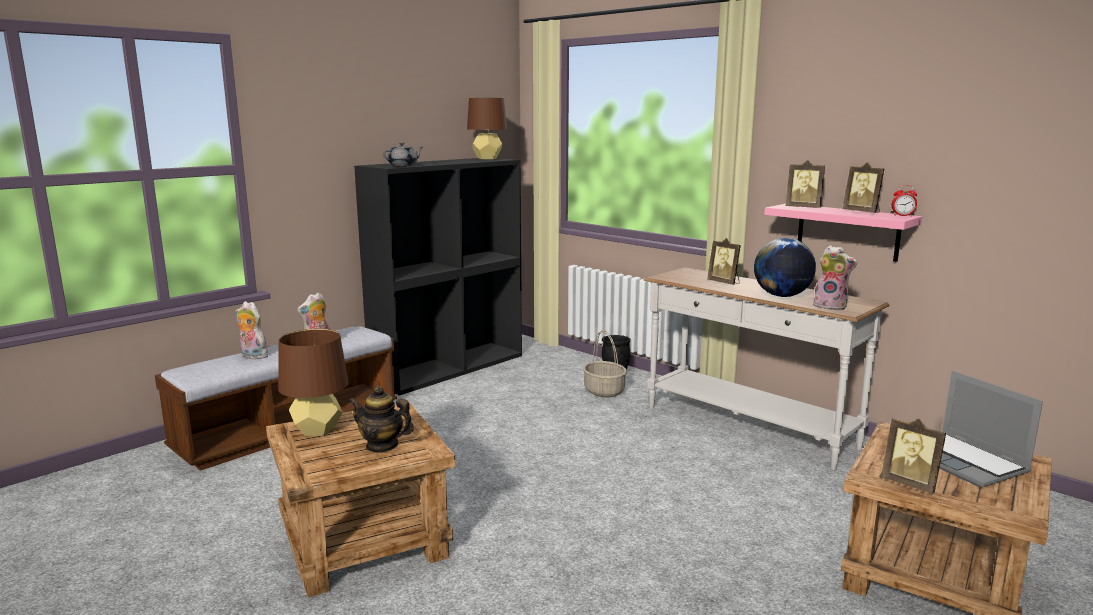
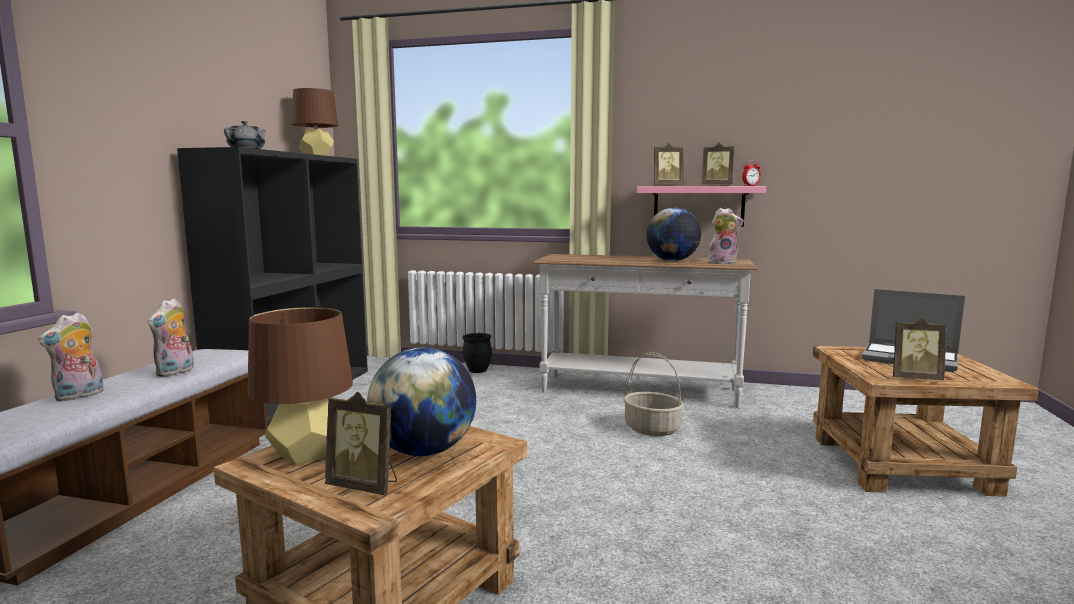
camera: 30 degrees left, 5 degrees down
plush toy [235,301,268,359] -> plush toy turned 60 degrees counterclockwise [38,312,104,402]
teapot [349,386,414,453] -> globe [367,347,476,456]
basket [583,330,627,397] -> basket moved to [623,352,684,436]
picture frame [707,238,741,285] -> picture frame moved to [325,392,397,495]

